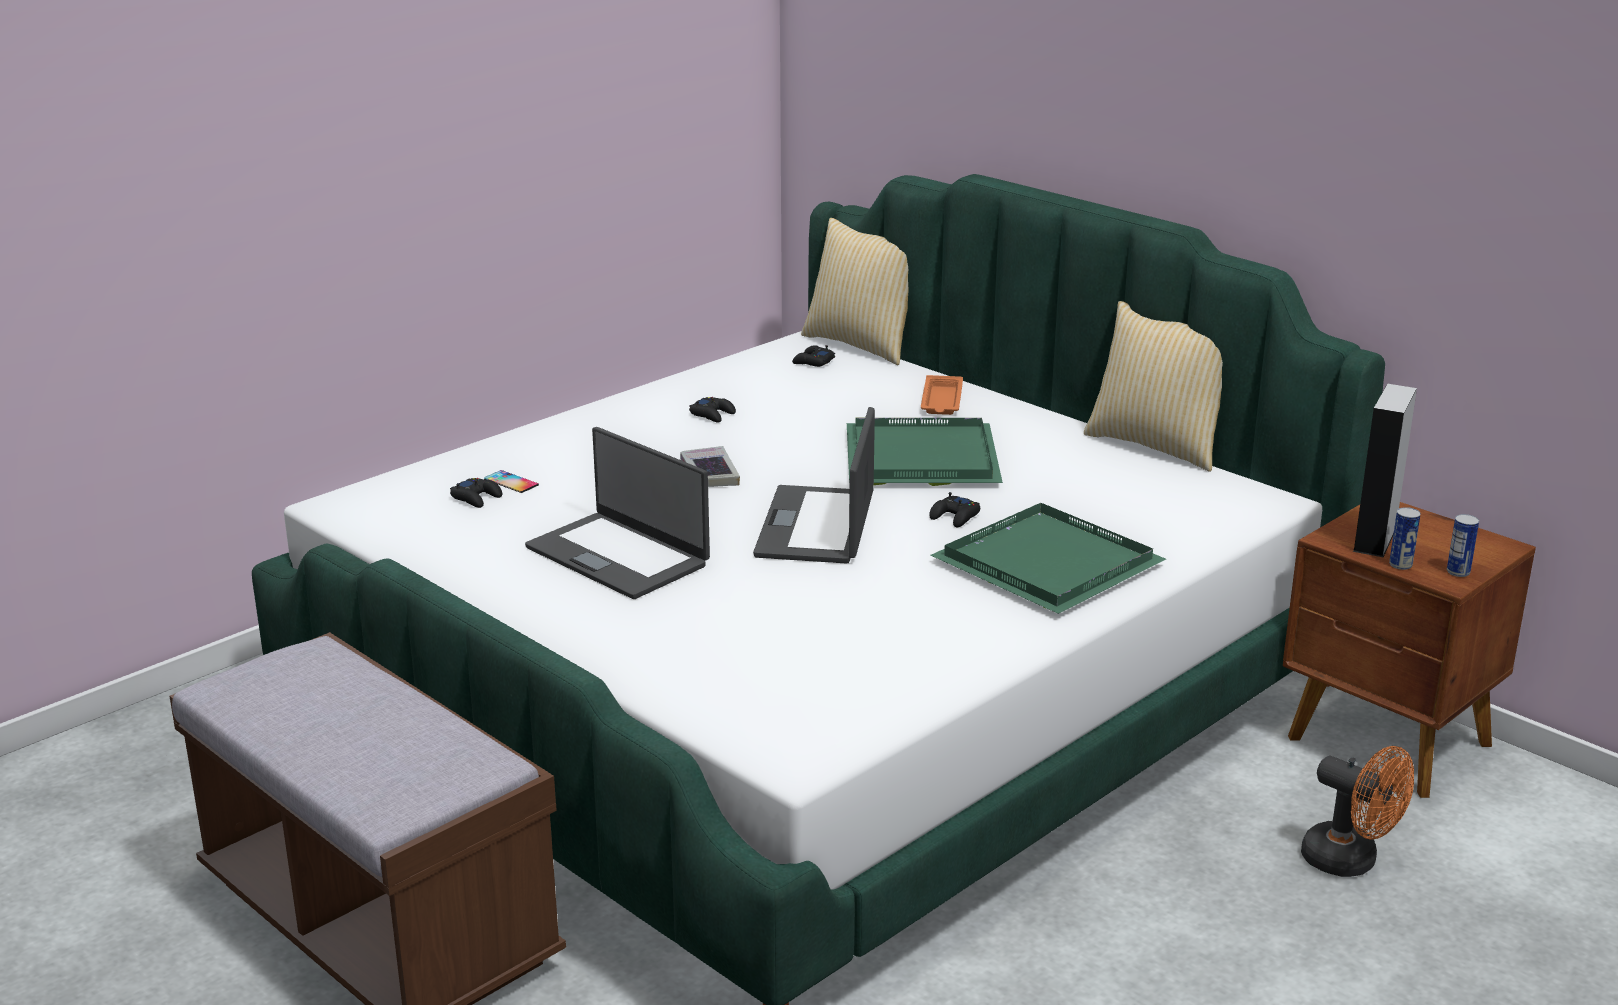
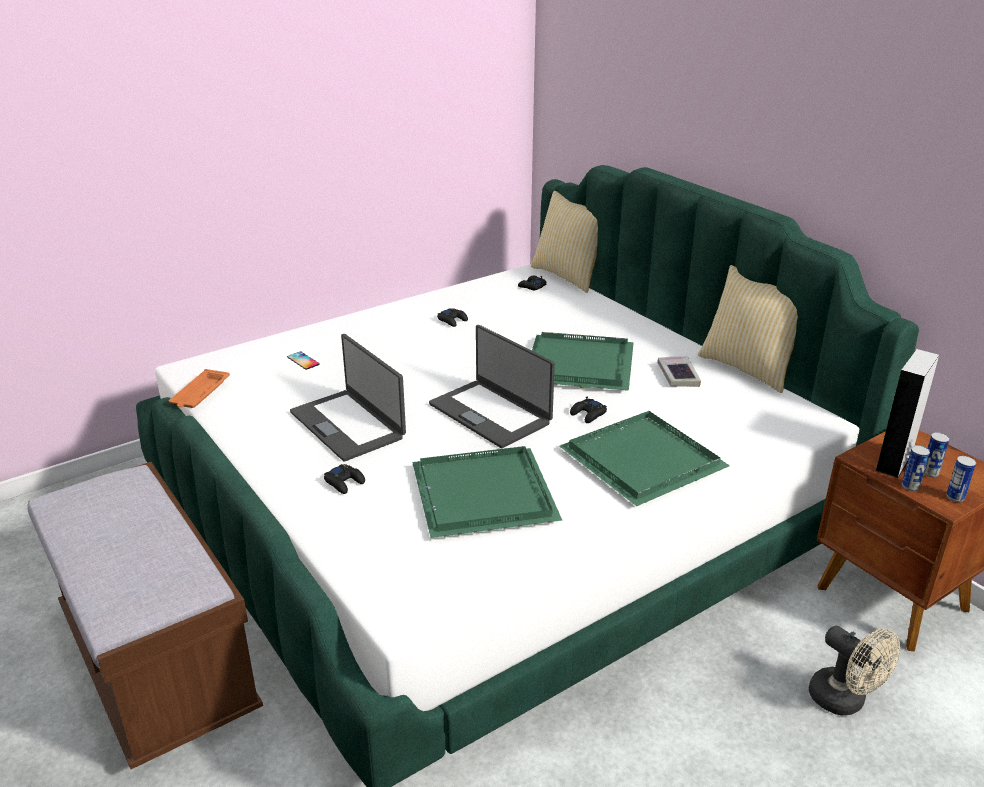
camera: 10 degrees right, 5 degrees up
black game controller [450,478,502,508] -> black game controller moved to [324,464,365,494]
book [680,446,740,487] -> book moved to [657,356,701,387]
laptop [753,407,875,564] -> laptop turned 60 degrees counterclockwise [429,325,555,448]
orange tray [921,375,963,415] -> orange tray moved to [169,369,230,408]
orange fan [1301,746,1414,877] -> beige fan [809,626,900,715]
none -> green tray [412,446,562,538]
none -> can [924,432,950,477]

